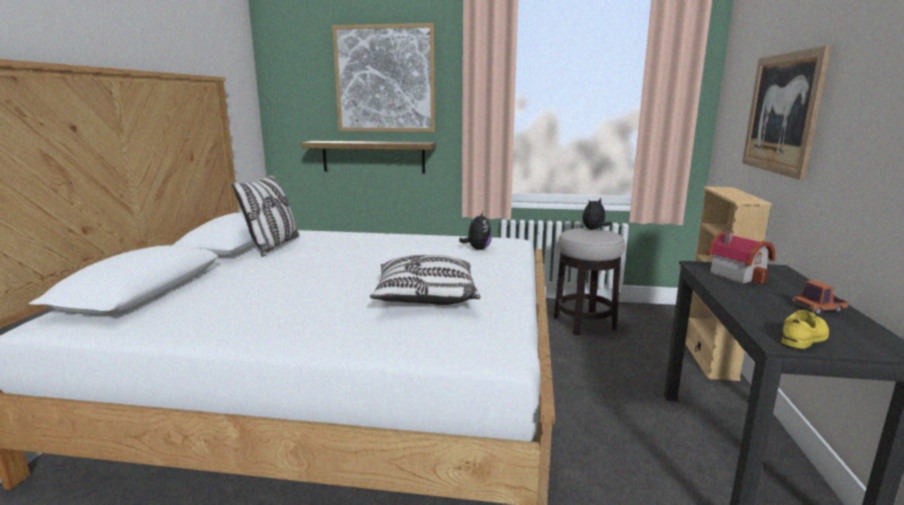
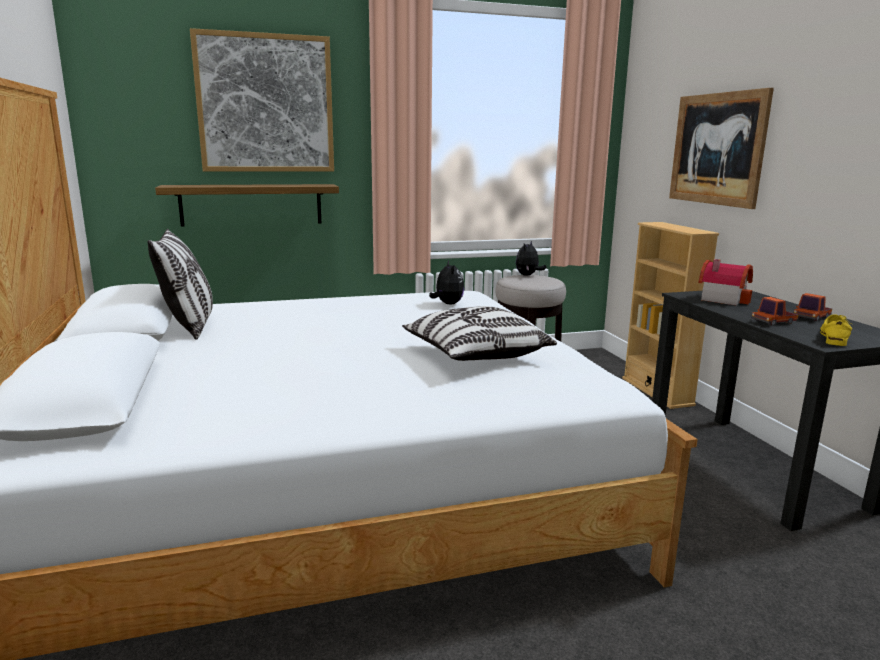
camera: 25 degrees left, 0 degrees up
none -> toy truck [752,297,799,326]

